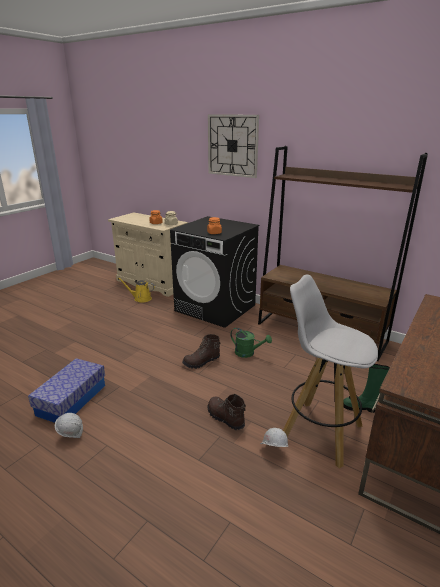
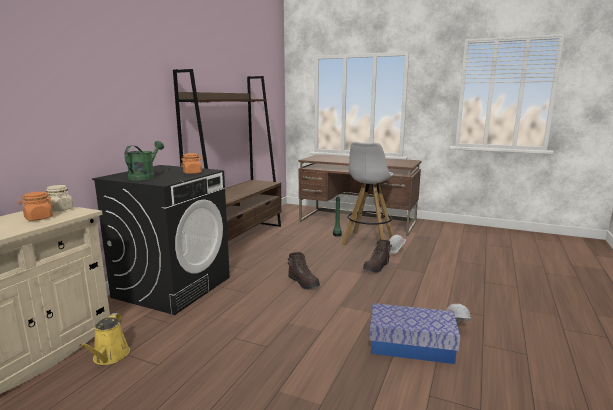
camera: 100 degrees left, 10 degrees down
wall clock [208,114,259,178] -> none
green watering can [230,328,272,358] -> green watering can moved to [124,141,164,181]

